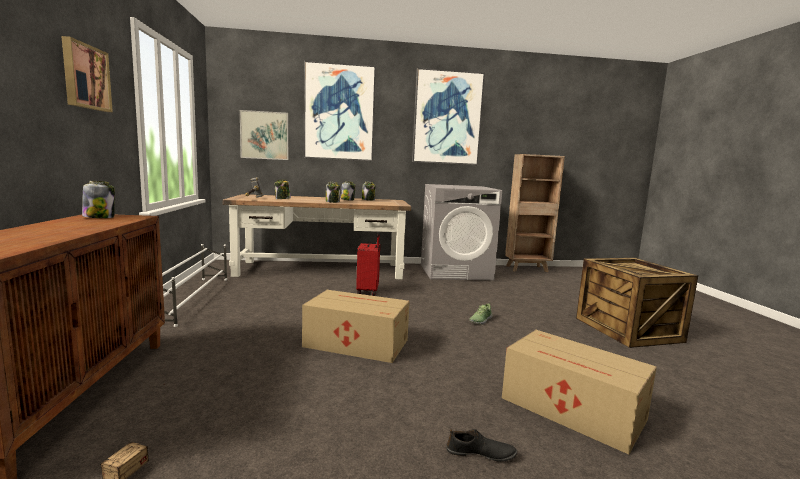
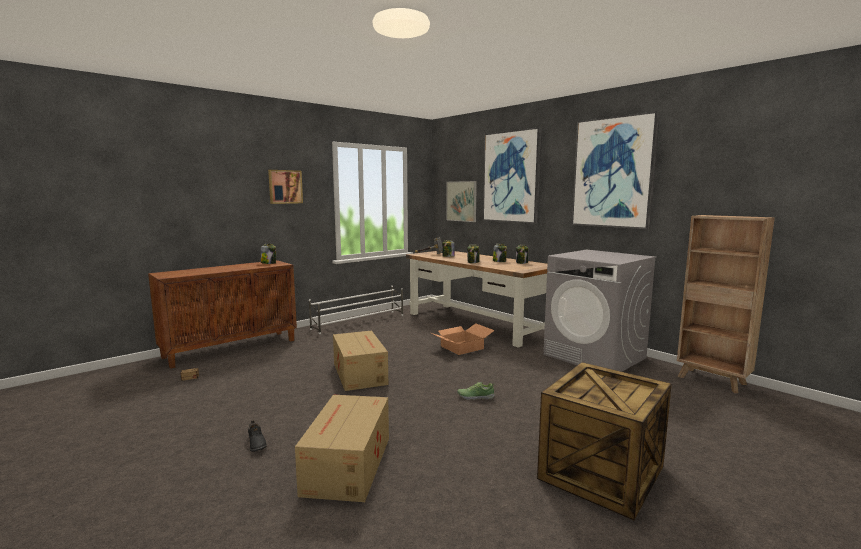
camera: 55 degrees right, 0 degrees up
red suitcase [356,233,380,296] -> cardboard box [431,323,495,355]

